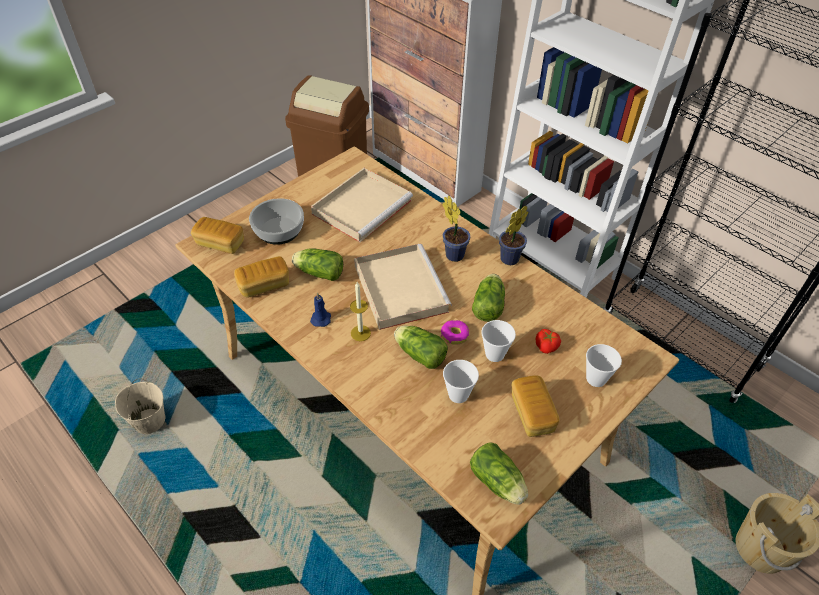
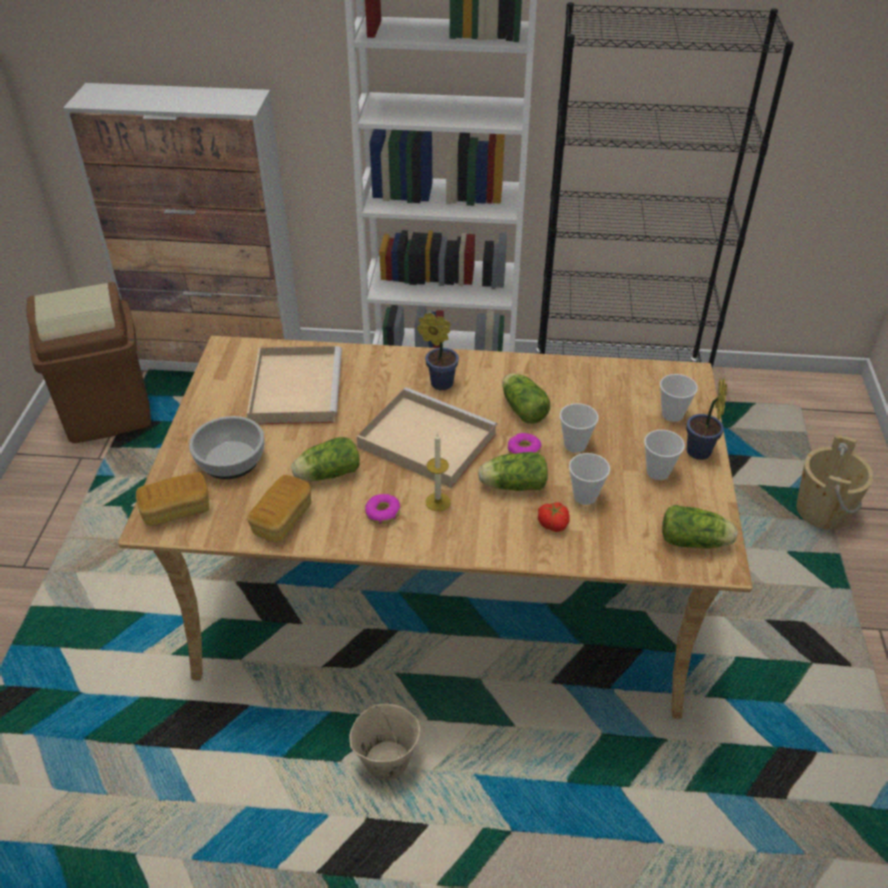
camera: 40 degrees left, 5 degrees down
beige bucket [115,378,165,434] -> beige bucket moved to [350,703,420,780]
blue candle [310,293,331,327] -> donut [365,494,400,524]
potted plant [499,206,528,265] -> potted plant moved to [686,378,727,460]
bread [512,375,560,437] -> cup [644,430,685,480]
tomato [536,329,561,354] -> tomato moved to [538,502,570,532]

